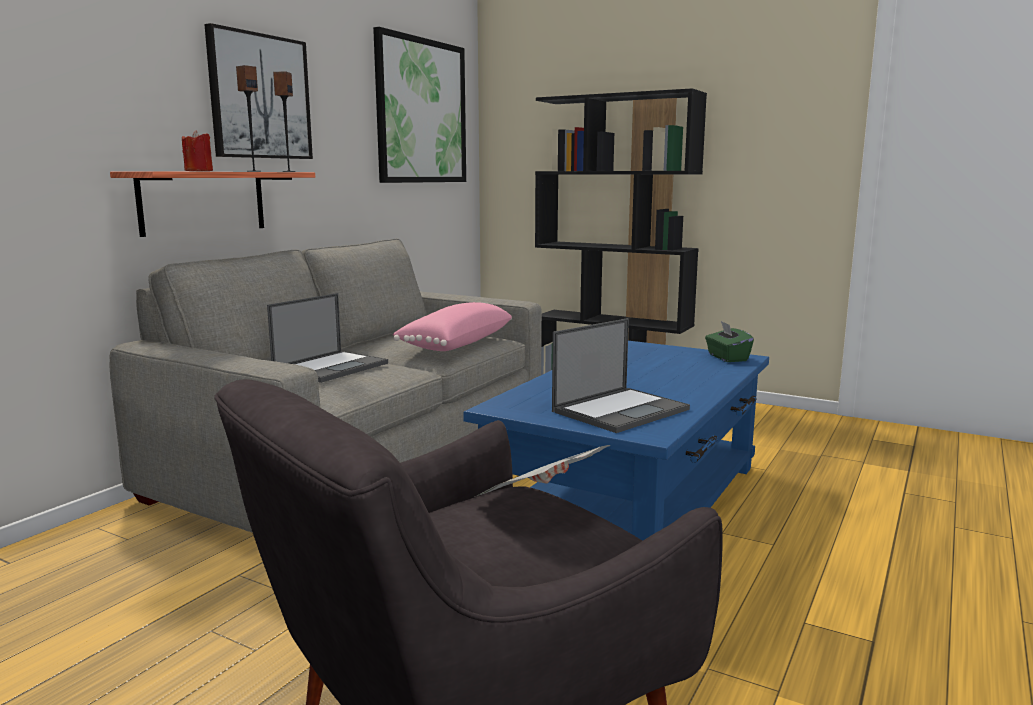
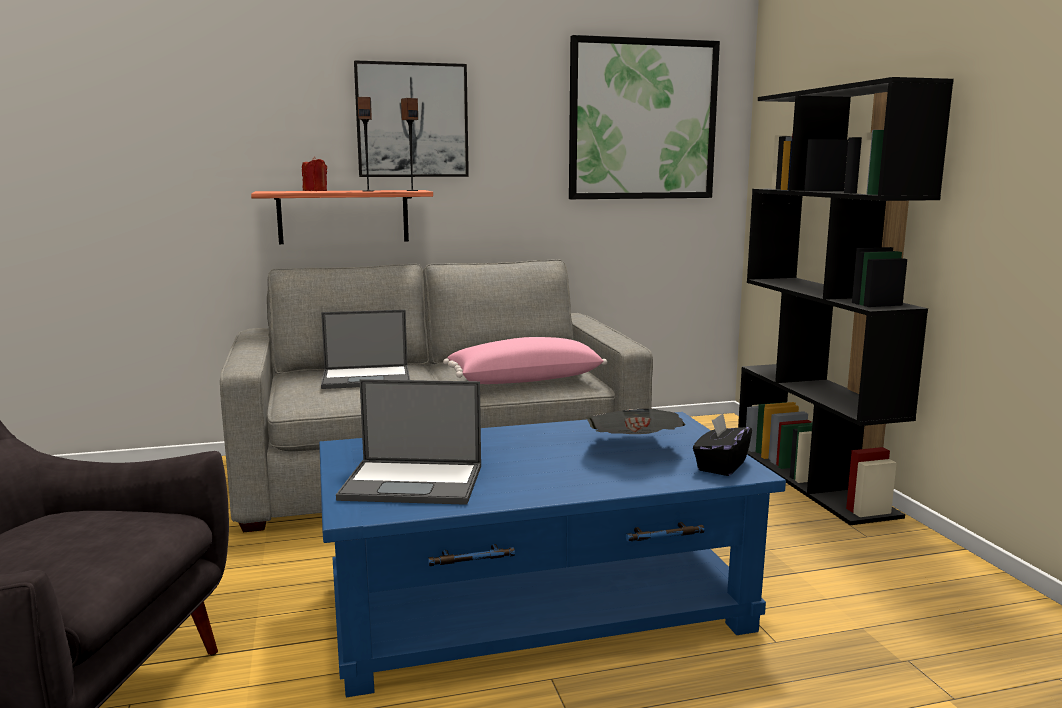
camera: 45 degrees right, 0 degrees up
newspaper [474,445,610,497] -> newspaper moved to [585,408,685,434]
green tissue box [705,321,754,362] -> black tissue box [693,413,752,476]

